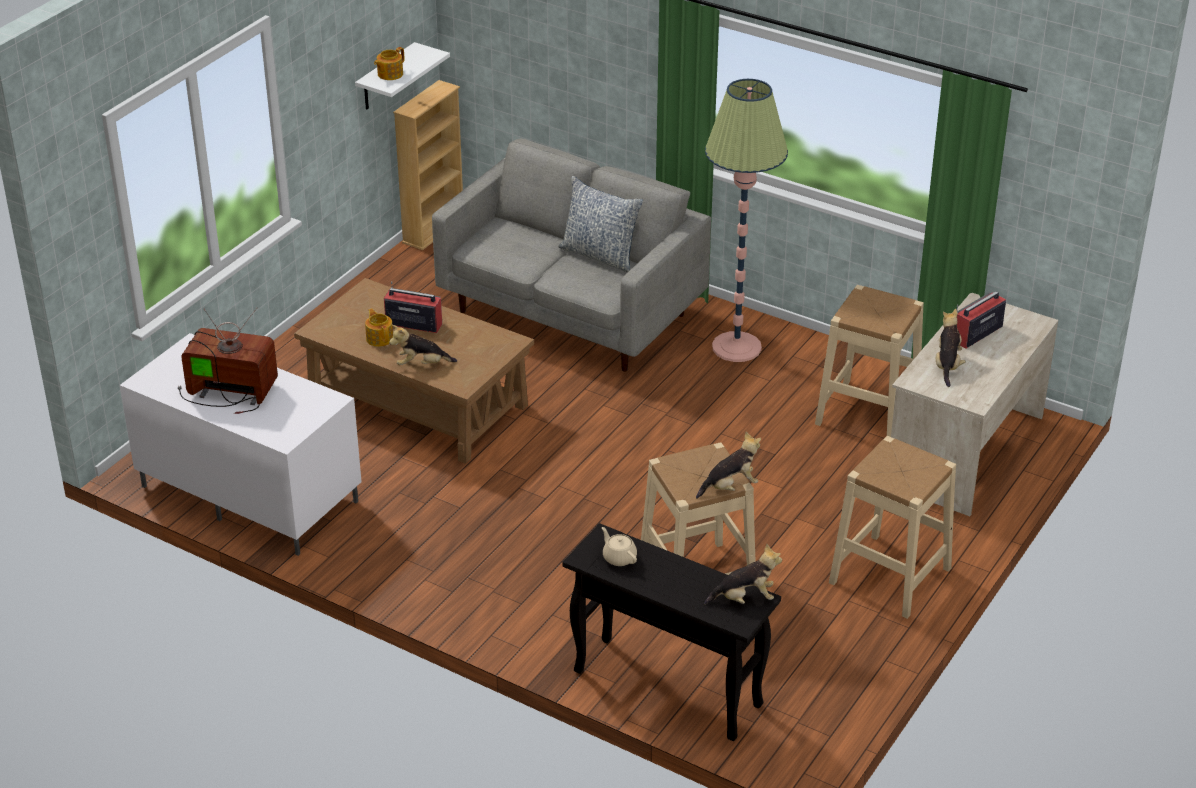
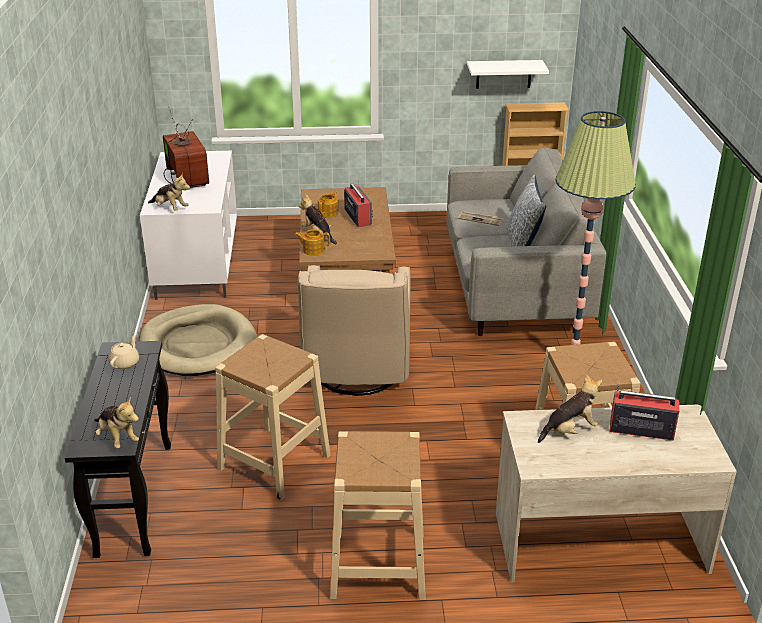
camera: 55 degrees right, 5 degrees down
teapot [374,47,404,80] -> teapot moved to [295,229,330,256]
plush toy [696,432,761,499] -> plush toy moved to [148,174,190,211]
none -> beige dog bed [140,304,257,376]
none -> beige armchair [298,265,411,396]
none -> newspaper [458,211,505,226]

